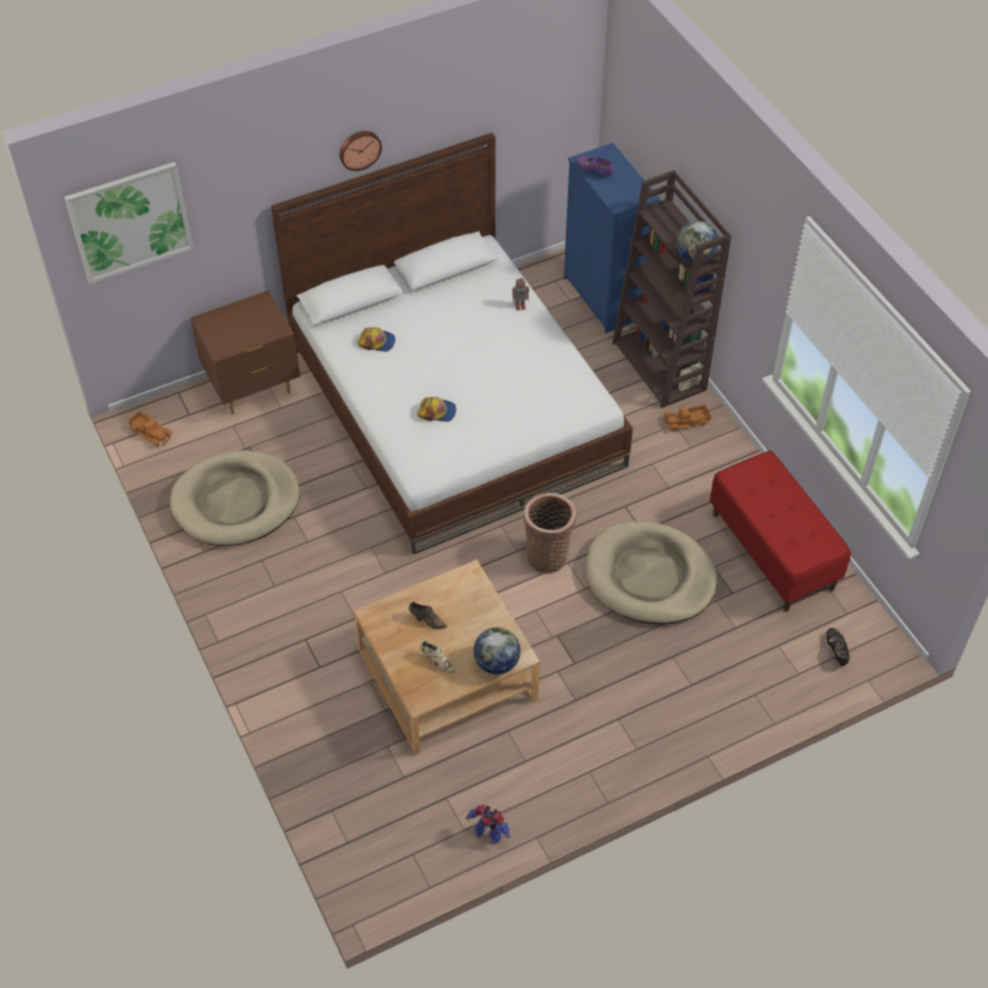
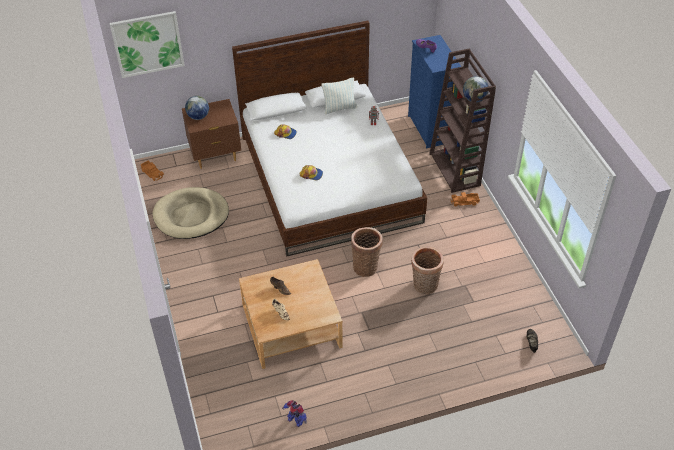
camera: 10 degrees right, 5 degrees down
wall clock [339,131,382,171] -> none
globe [473,627,521,675] -> globe moved to [185,96,209,120]
beige dog bed [586,521,717,625] -> basket [411,246,444,294]
red bench [710,451,851,612] -> none
none -> pillow [321,77,357,114]

